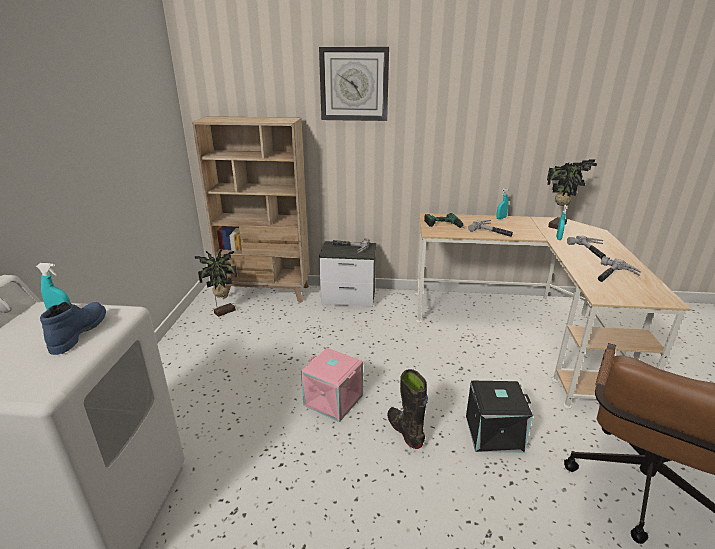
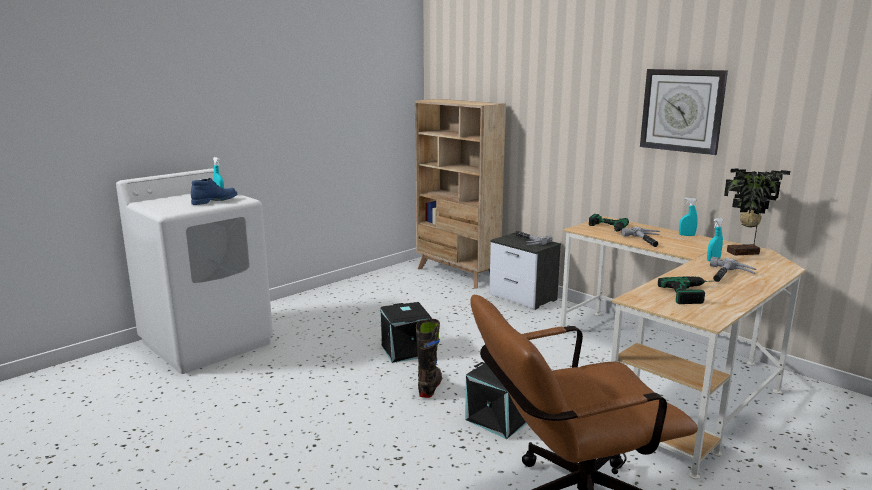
camera: 40 degrees right, 10 degrees down
potted plant [195,248,237,317] -> none
pink storage box [301,348,363,422] -> black storage box [380,302,432,363]
wall clock [319,47,389,121] -> wall clock moved to [640,69,728,155]
hammer [598,256,641,282] -> power drill [658,276,710,304]

